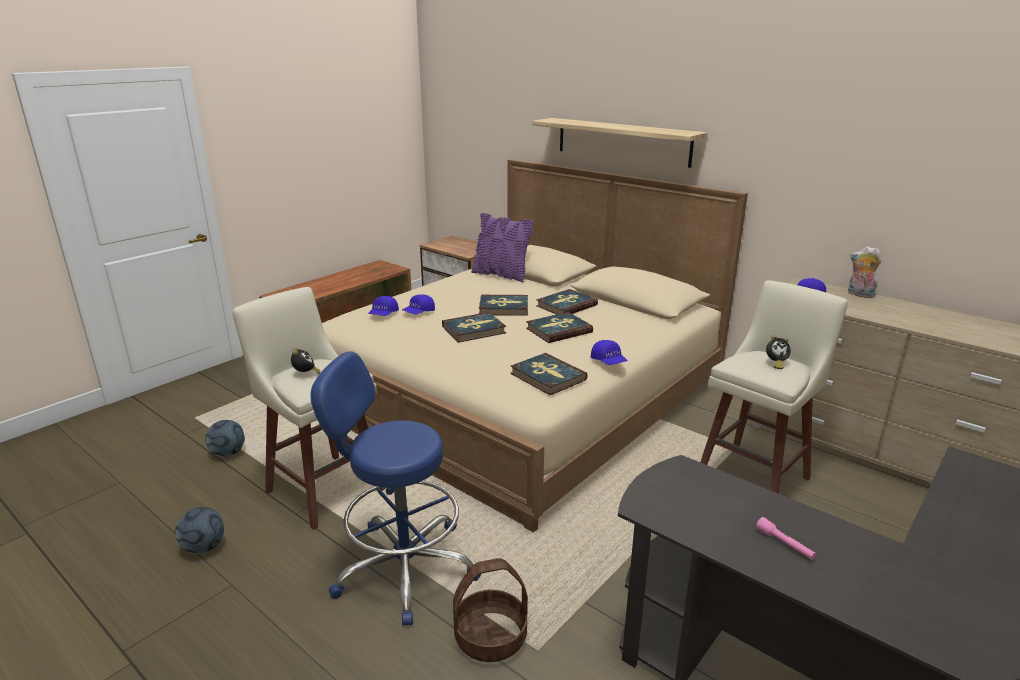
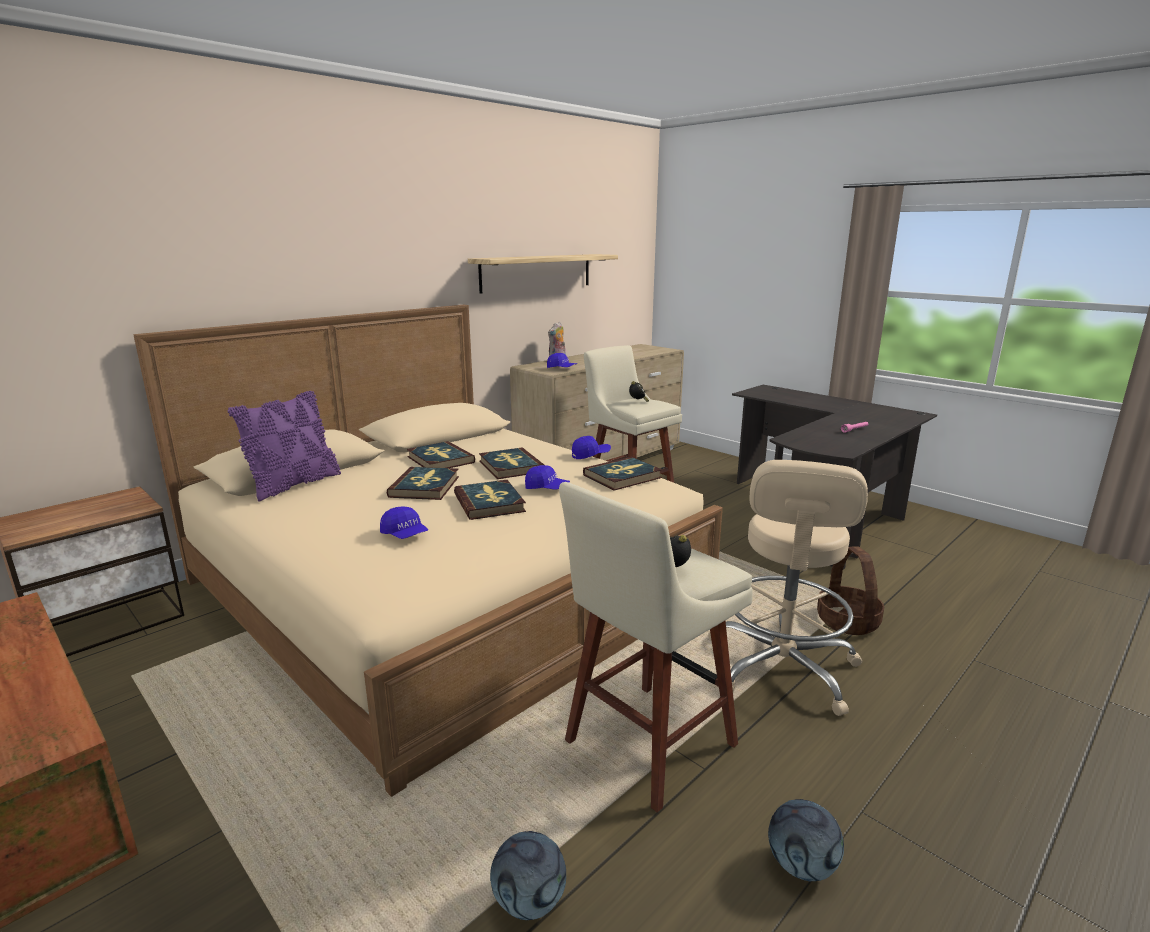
camera: 85 degrees left, 5 degrees down
blue stool [310,352,481,626] -> beige stool [708,460,868,716]
blue cap [368,296,399,316] -> blue cap moved to [525,465,570,489]
shelf [532,118,707,168] -> shelf moved to [468,254,618,294]

